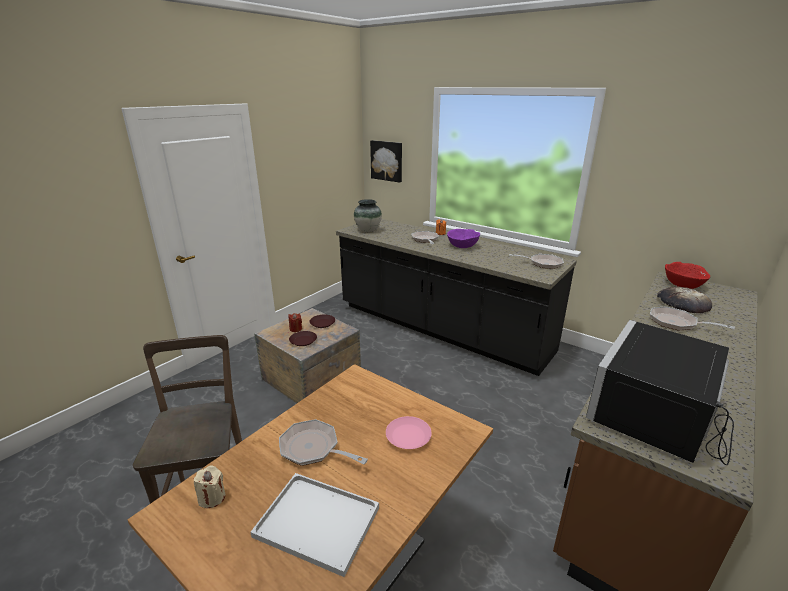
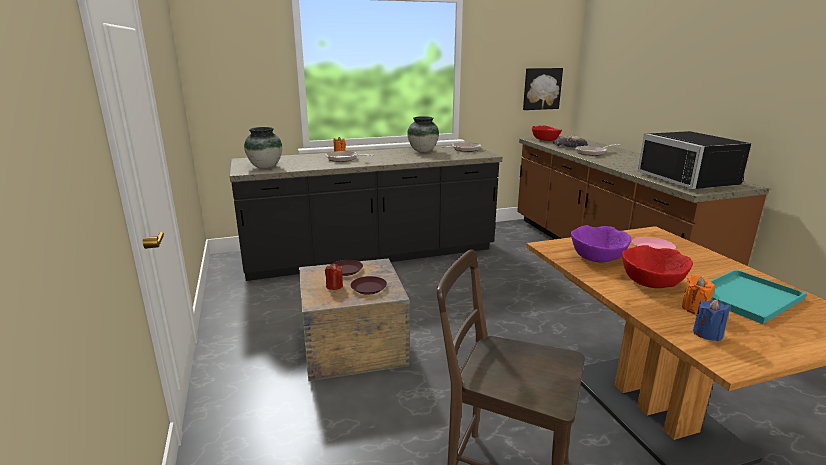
camera: 55 degrees left, 5 degrees down
beige candle [194,465,225,508] -> blue candle [693,299,731,341]
white tray [250,473,379,577] -> turquoise tray [711,269,806,324]
frying pan [279,419,368,466] -> red bowl [622,245,693,288]
picture [370,140,402,183] -> picture moved to [523,68,563,110]
purple bowl [447,229,480,248] -> purple bowl moved to [571,225,631,263]
none -> vase [407,116,439,152]
none -> orange candle [682,275,715,314]

